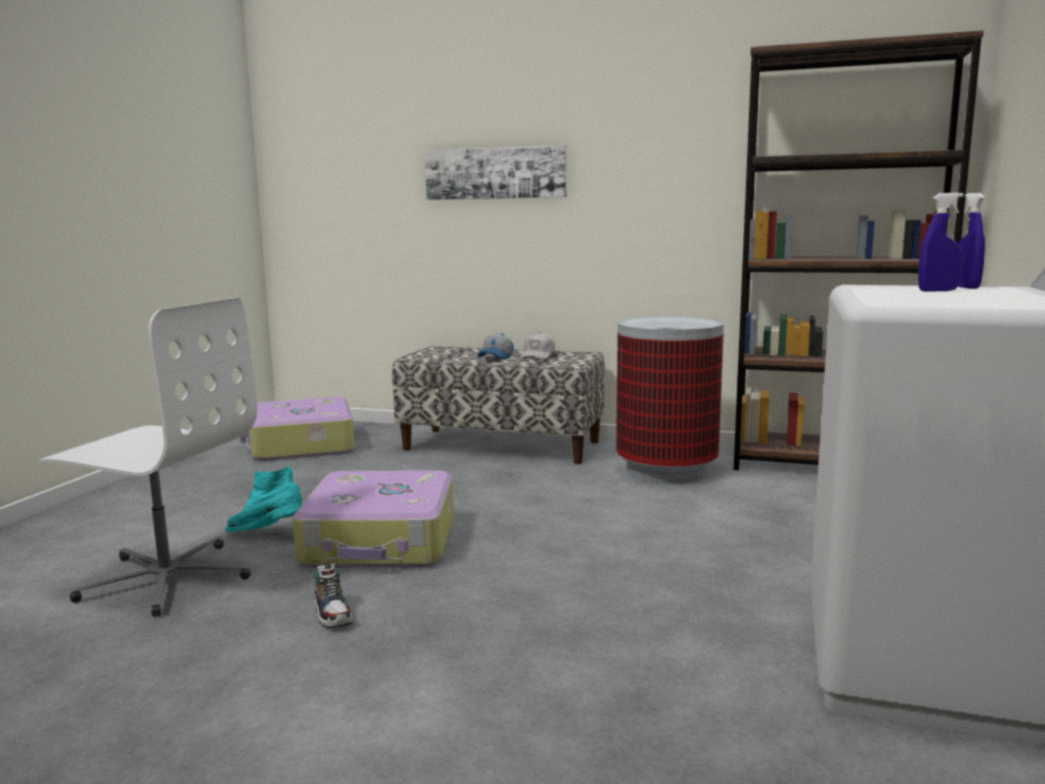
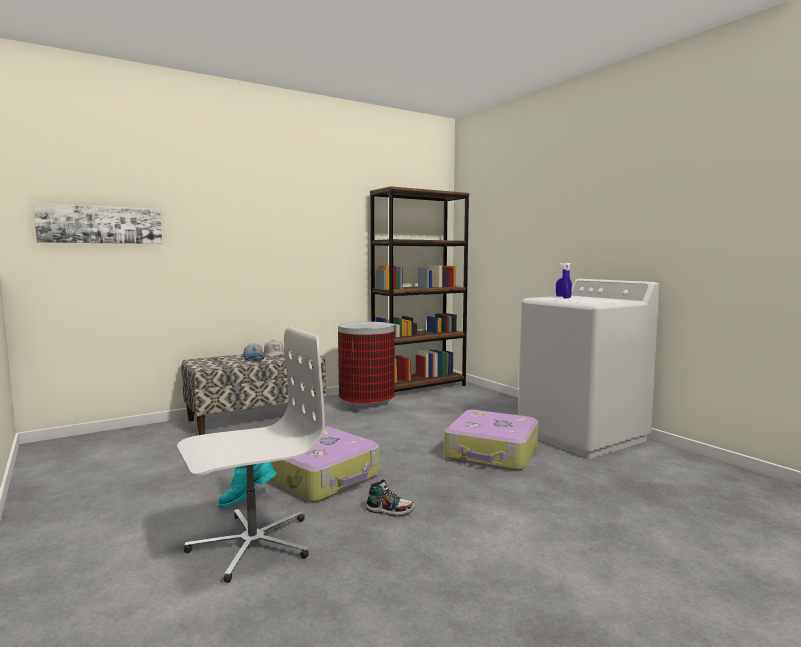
camera: 50 degrees left, 5 degrees down
suitcase [240,397,354,461] -> suitcase moved to [444,410,538,471]
picture [425,145,566,200] -> picture moved to [33,203,162,244]

